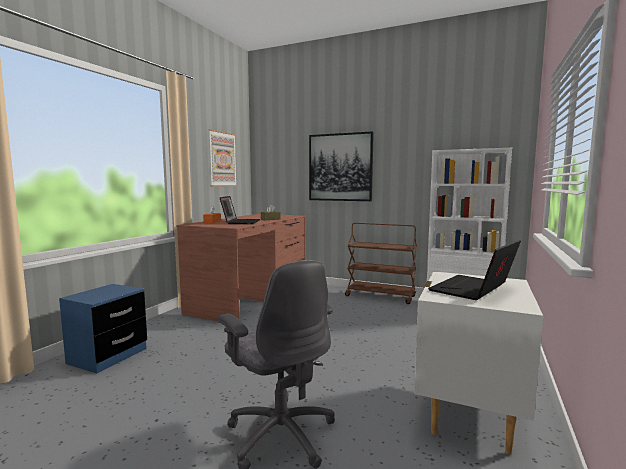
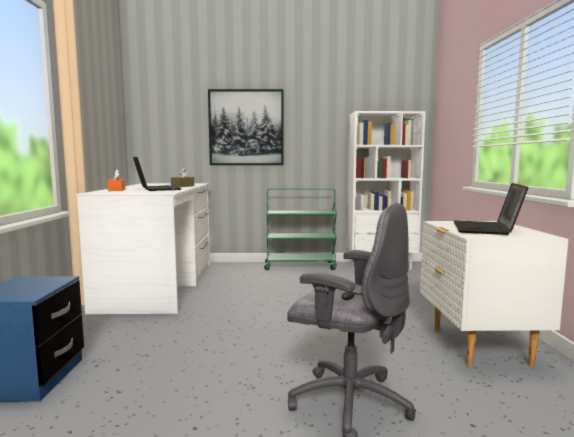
camera: 25 degrees left, 0 degrees up
brown desk [176,214,306,321] -> white desk [76,183,210,314]
picture [208,129,237,186] -> none
brown cart [345,223,417,304] -> green cart [264,188,337,270]

